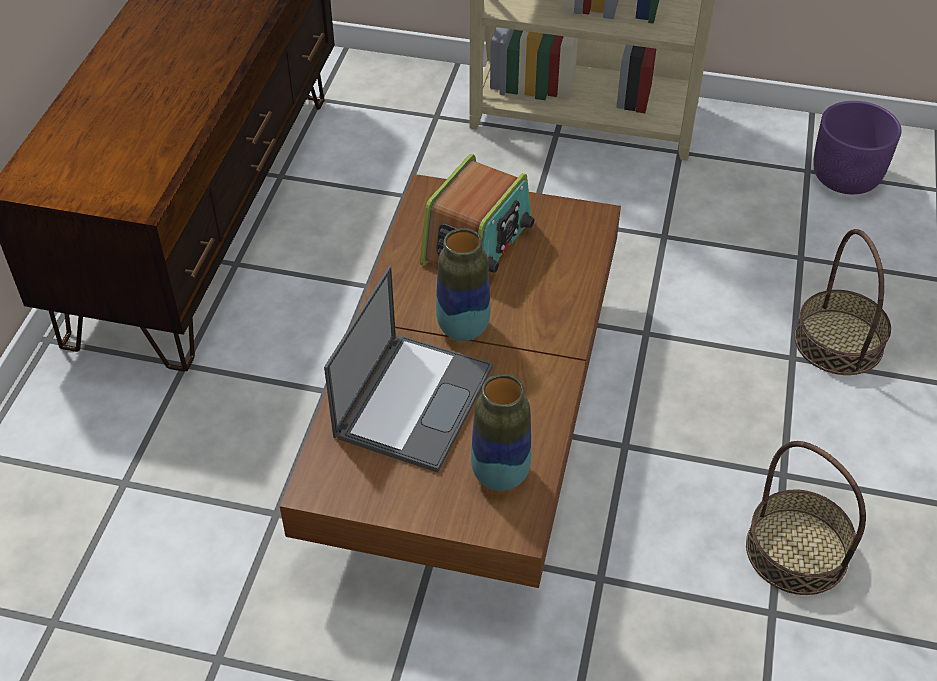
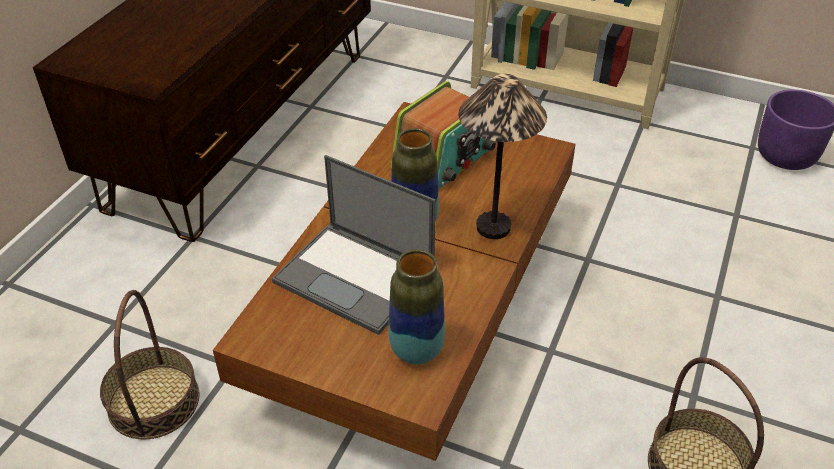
camera: 10 degrees right, 5 degrees down
laptop [324,266,493,473] -> laptop turned 90 degrees clockwise [272,155,436,335]
basket [794,229,891,375] -> basket moved to [100,290,200,440]
none -> table lamp [458,74,547,239]

